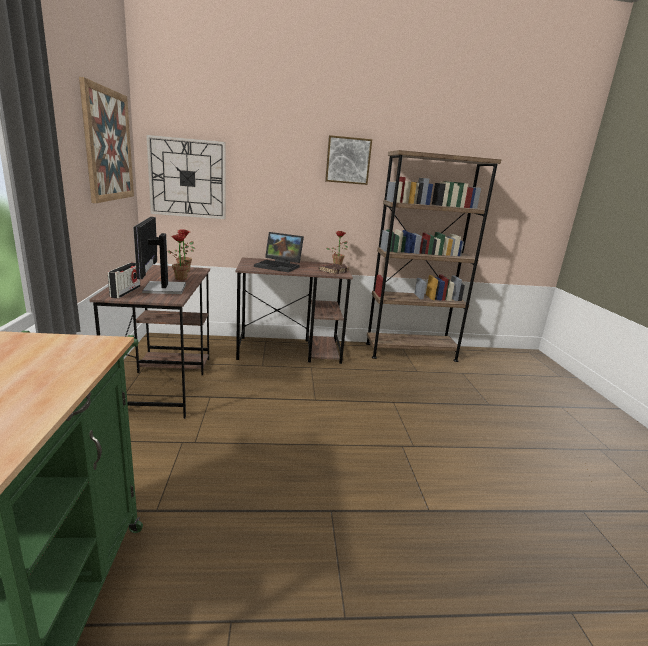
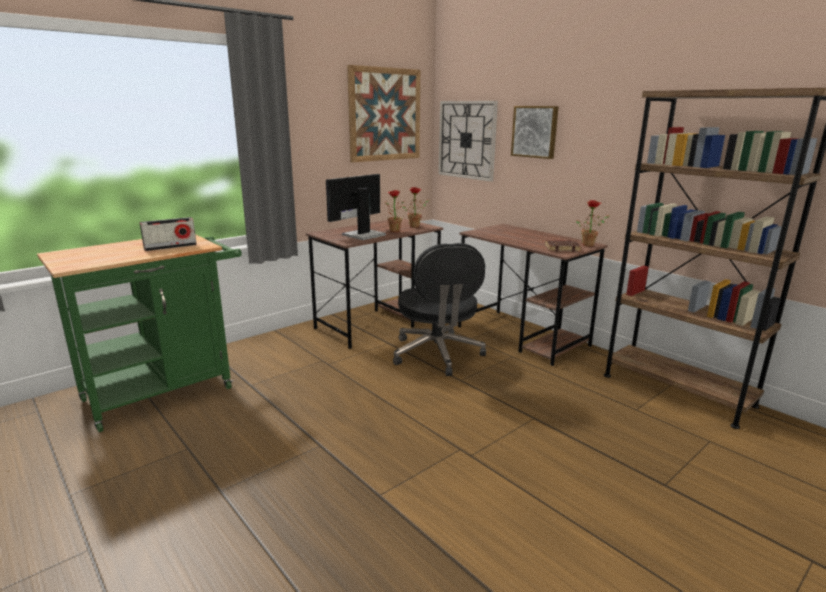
camera: 55 degrees right, 0 degrees up
radio [108,262,140,298] -> radio moved to [139,217,197,251]
laptop [254,232,304,272] -> none
picture [325,135,372,185] -> picture moved to [511,106,559,159]
none -> black office chair [393,243,486,376]

